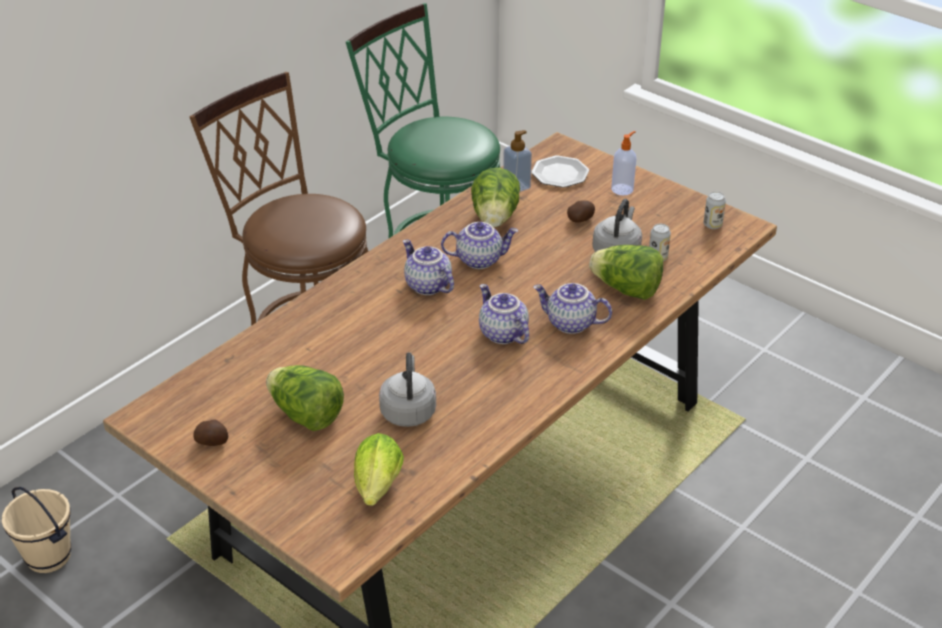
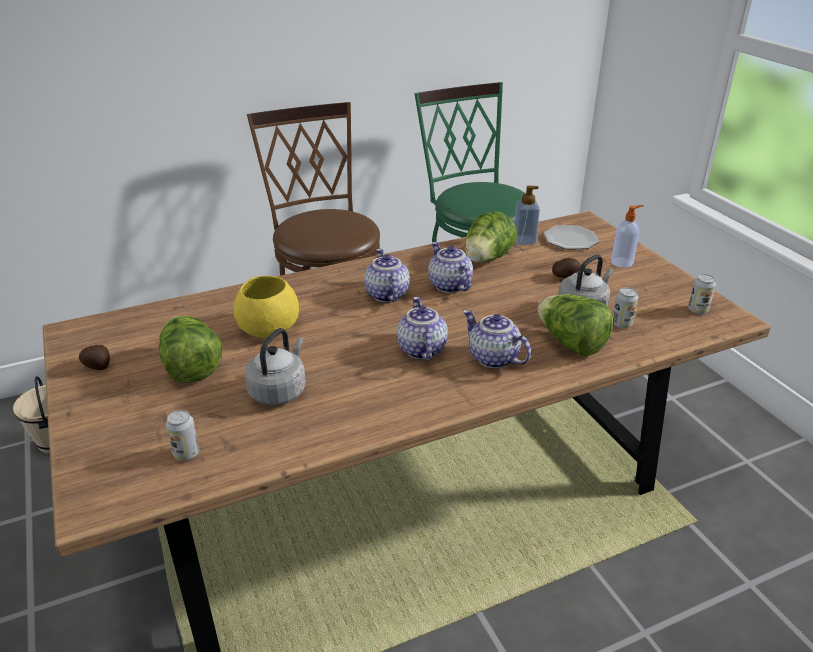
camera: 25 degrees right, 5 degrees down
lettuce [354,433,404,506] -> can [166,410,199,461]
teapot [441,222,518,269] -> teapot turned 135 degrees counterclockwise [428,242,473,293]
none -> yellow bowl [233,275,299,338]

